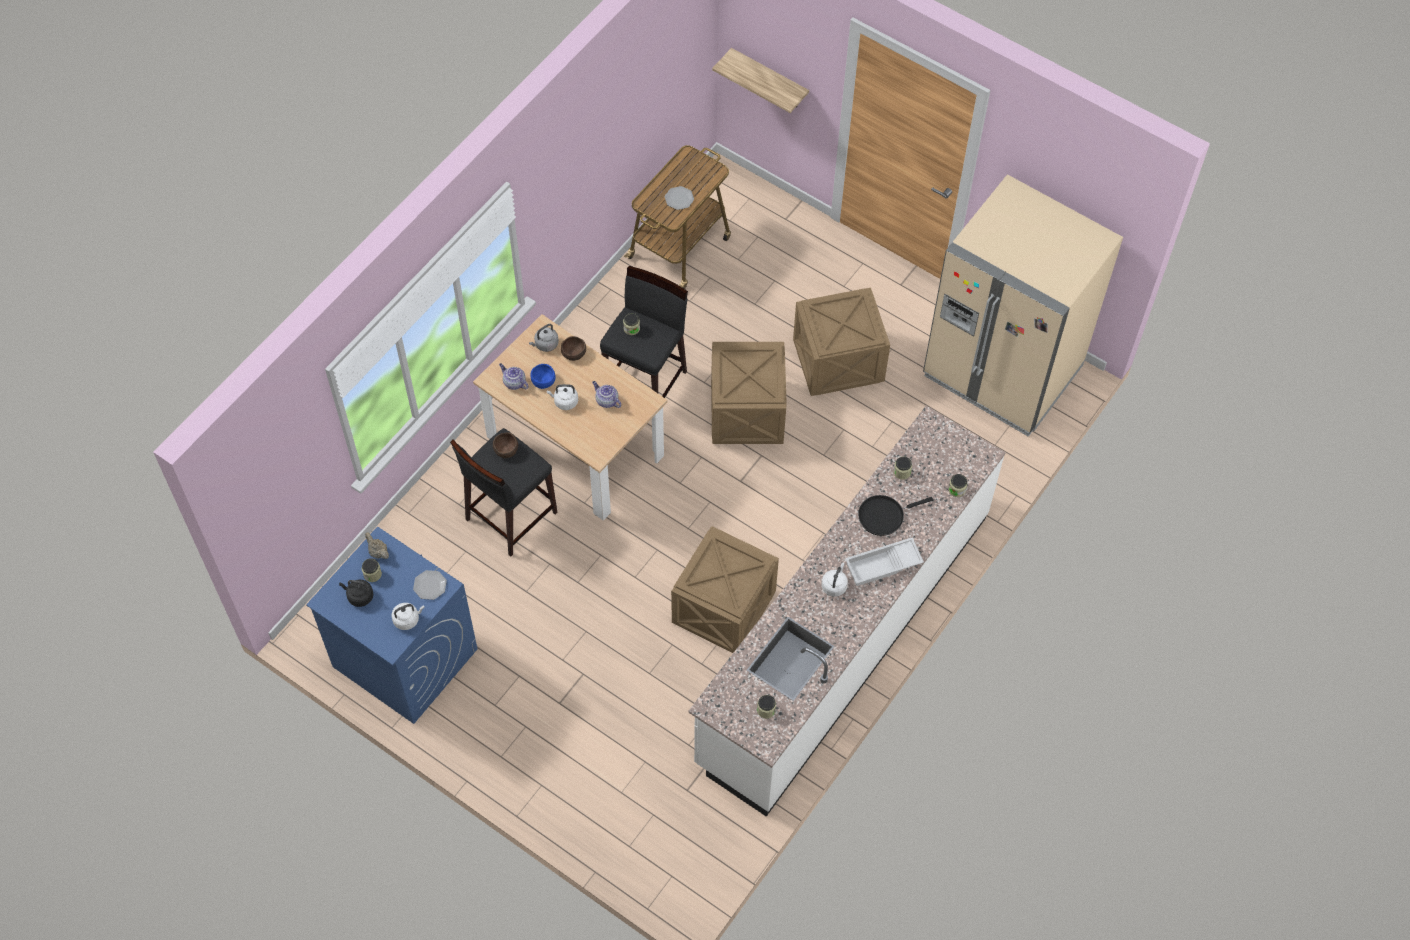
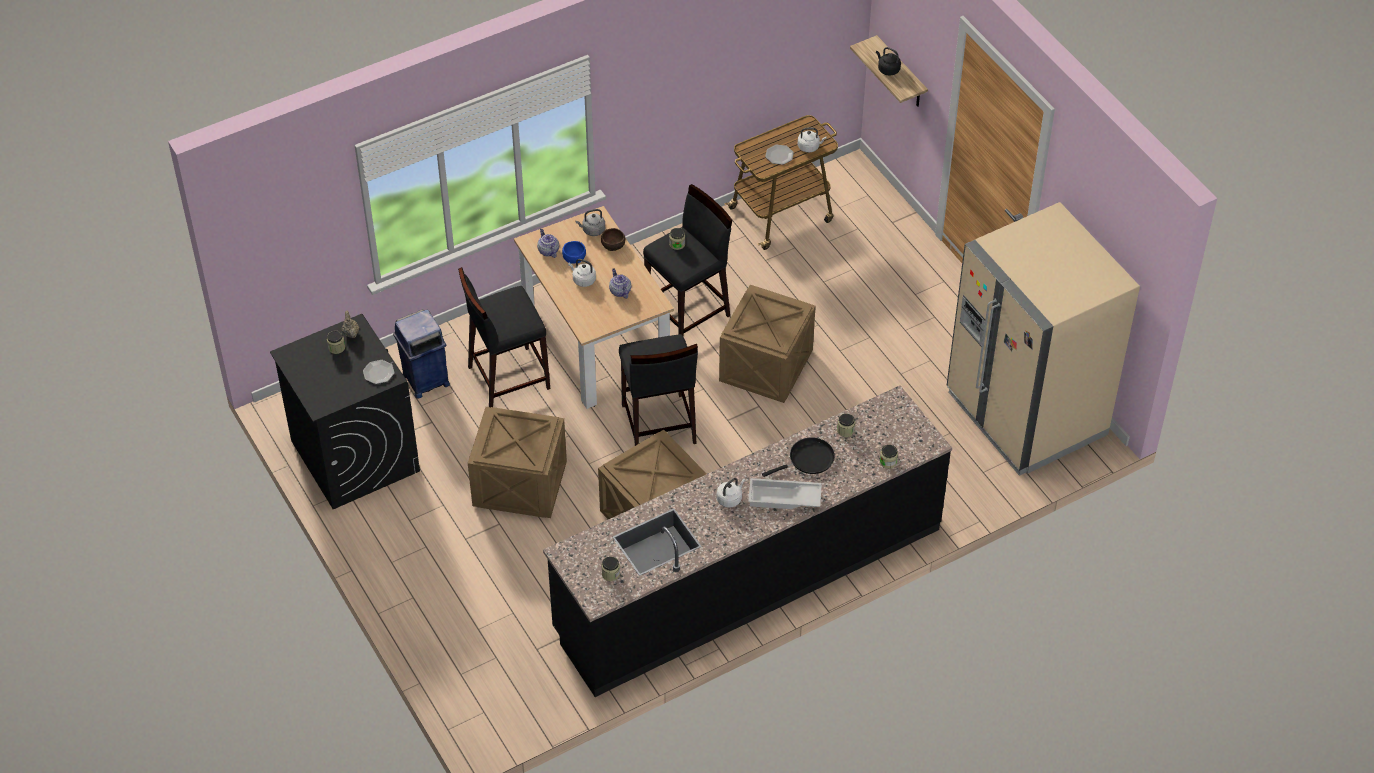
camera: 25 degrees right, 10 degrees down
blue washing machine [306,527,478,724] -> black washing machine [270,314,420,509]
black kettle [339,580,373,607] -> black kettle moved to [876,47,901,76]
white kettle [391,603,425,630] -> white kettle moved to [798,128,827,152]
brown bowl [493,432,518,458] -> none
white counter [688,406,1006,816] -> black counter [543,386,952,697]
crate [793,288,890,396] -> crate moved to [468,407,567,518]
black frying pan [858,495,933,536] -> black frying pan turned 150 degrees clockwise [762,437,835,477]
none -> blue trash can [393,309,450,398]
none -> black stool [619,334,698,446]

